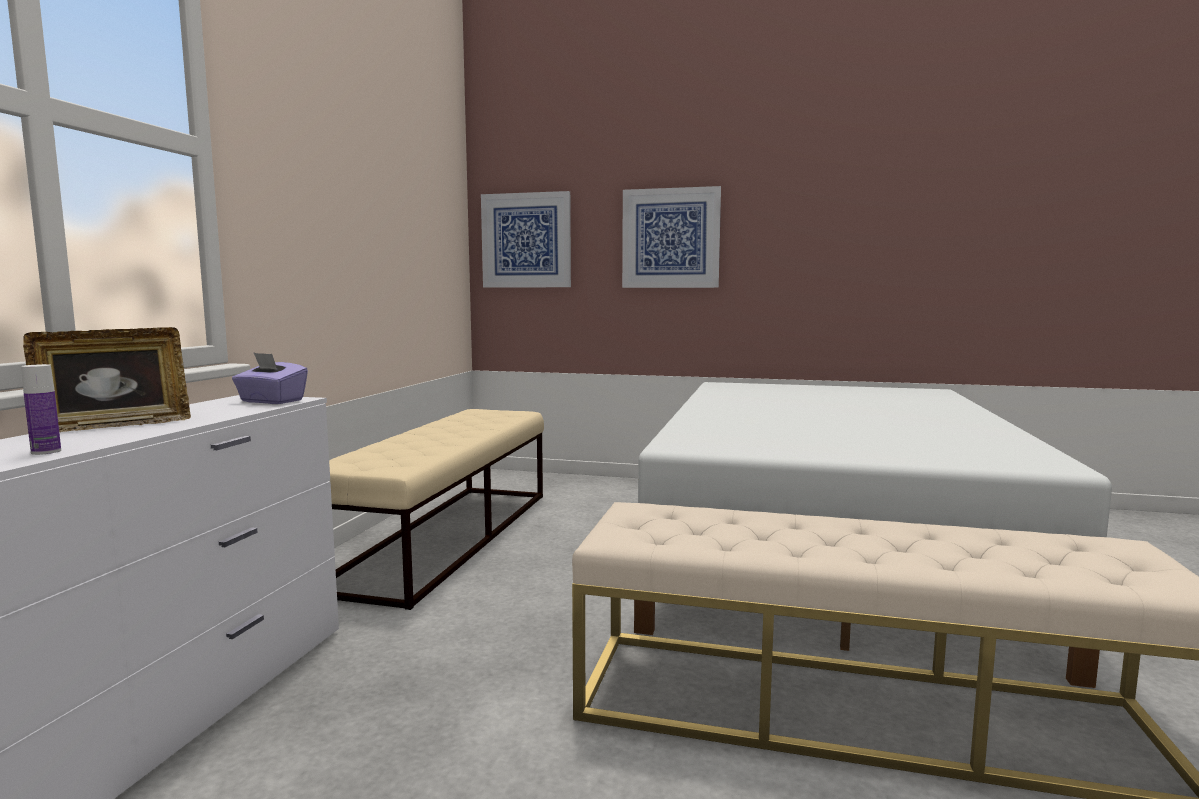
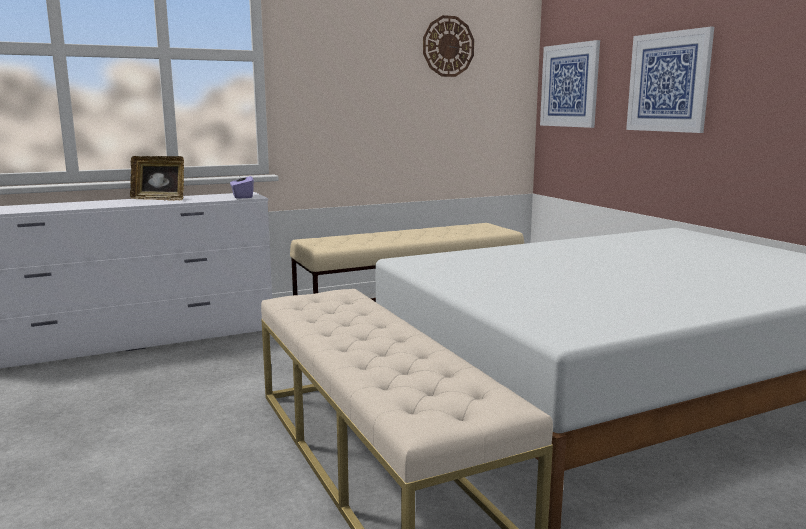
camera: 50 degrees right, 5 degrees up
bottle [21,364,61,455] -> none
none -> wall clock [423,15,474,77]

